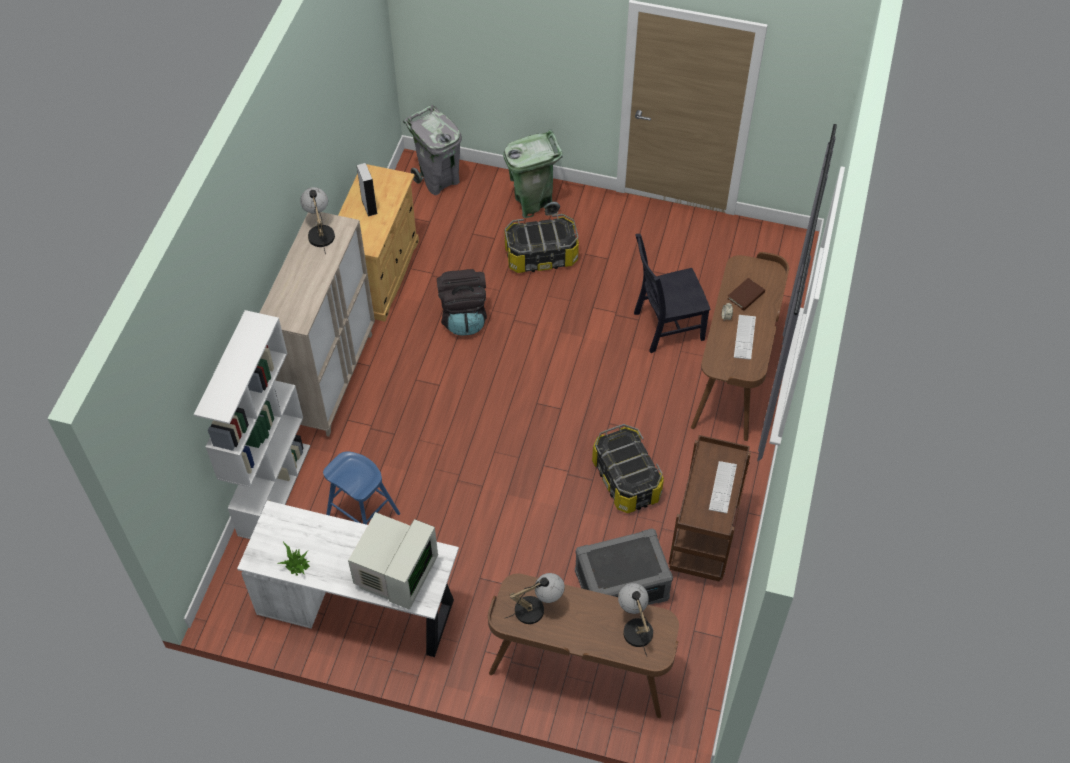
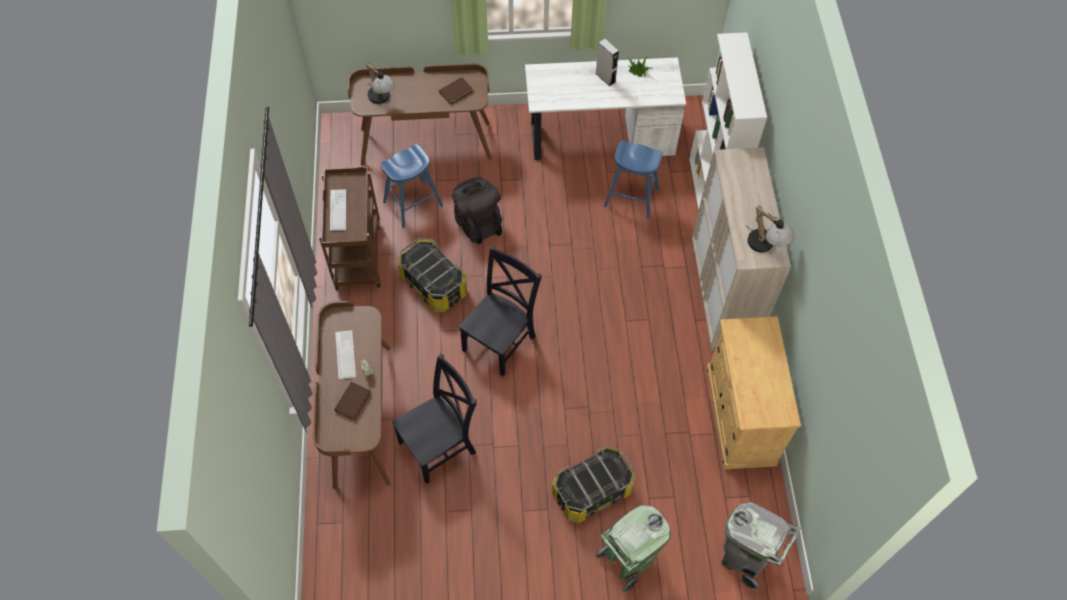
camera: 160 degrees right, 5 degrees up
monitor [348,512,438,610] -> none
grey speaker [357,163,377,217] -> grey speaker moved to [595,38,619,86]
black backpack [437,269,487,336] -> black backpack moved to [452,177,502,244]
table lamp [506,573,565,624] -> brown book [439,77,473,104]
grey storage box [575,528,673,605] -> blue stool [381,144,443,228]
none -> black chair [459,245,542,376]

